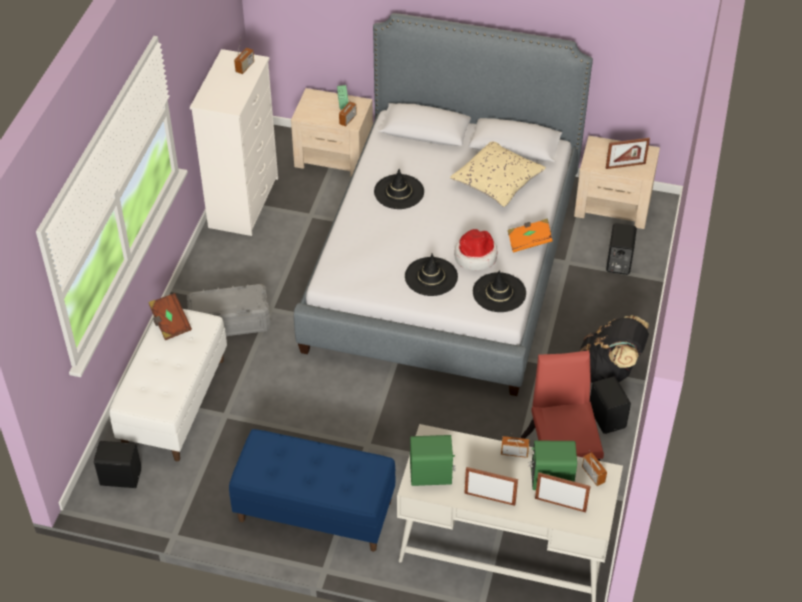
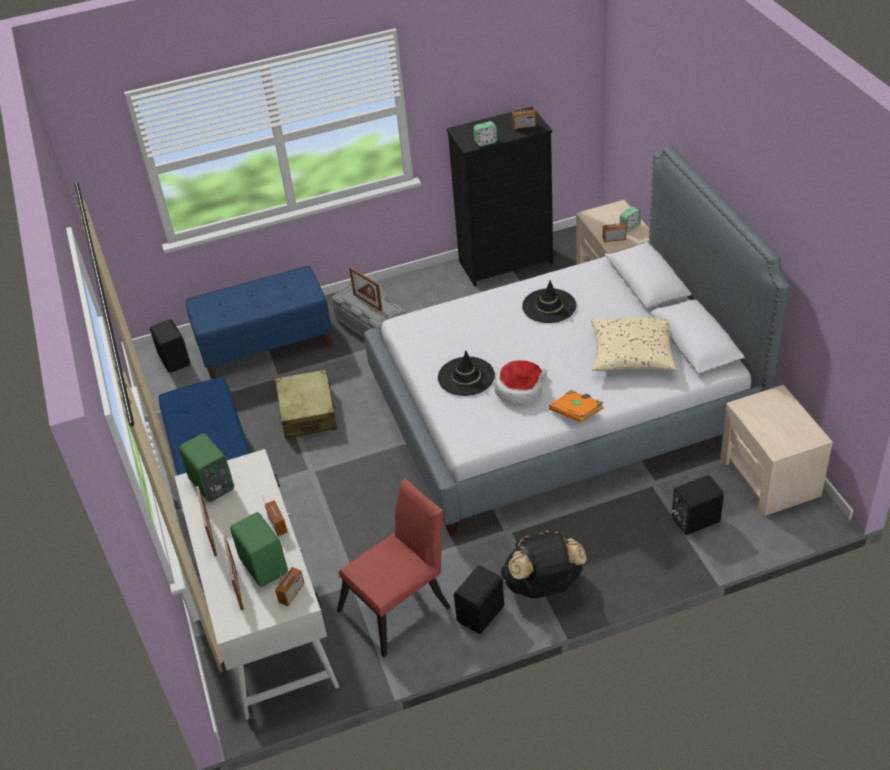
camera: 60 degrees right, 5 degrees down
white bench [110,309,227,461] -> blue bench [186,266,332,379]
brown book [148,293,192,340] -> none
white dresser [190,49,278,236] -> black dresser [446,107,553,286]
black hat [473,271,526,312] -> none
picture frame [606,138,650,169] -> picture frame moved to [349,267,383,311]
none -> beige suitcase [275,369,337,439]
none -> alarm clock [473,121,498,147]

